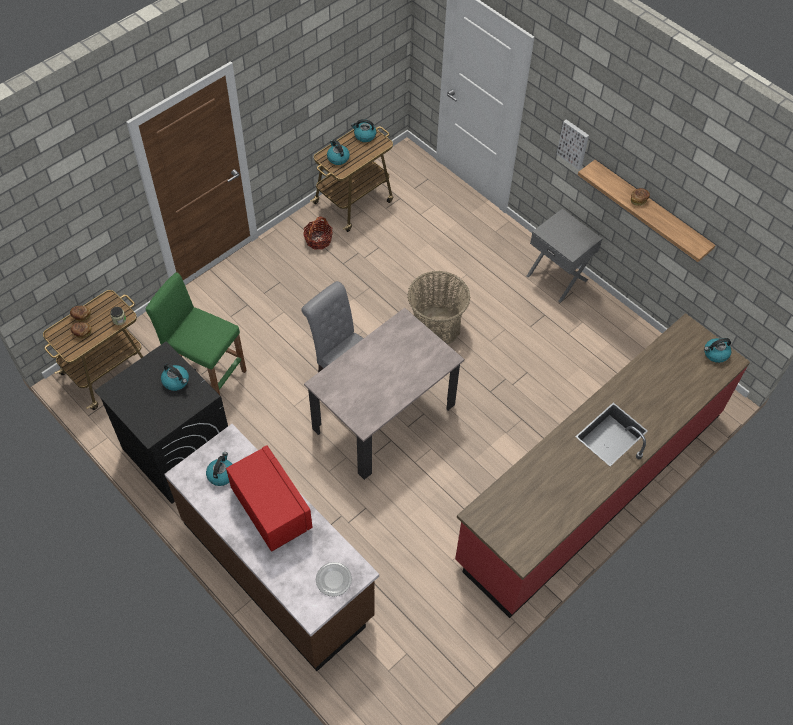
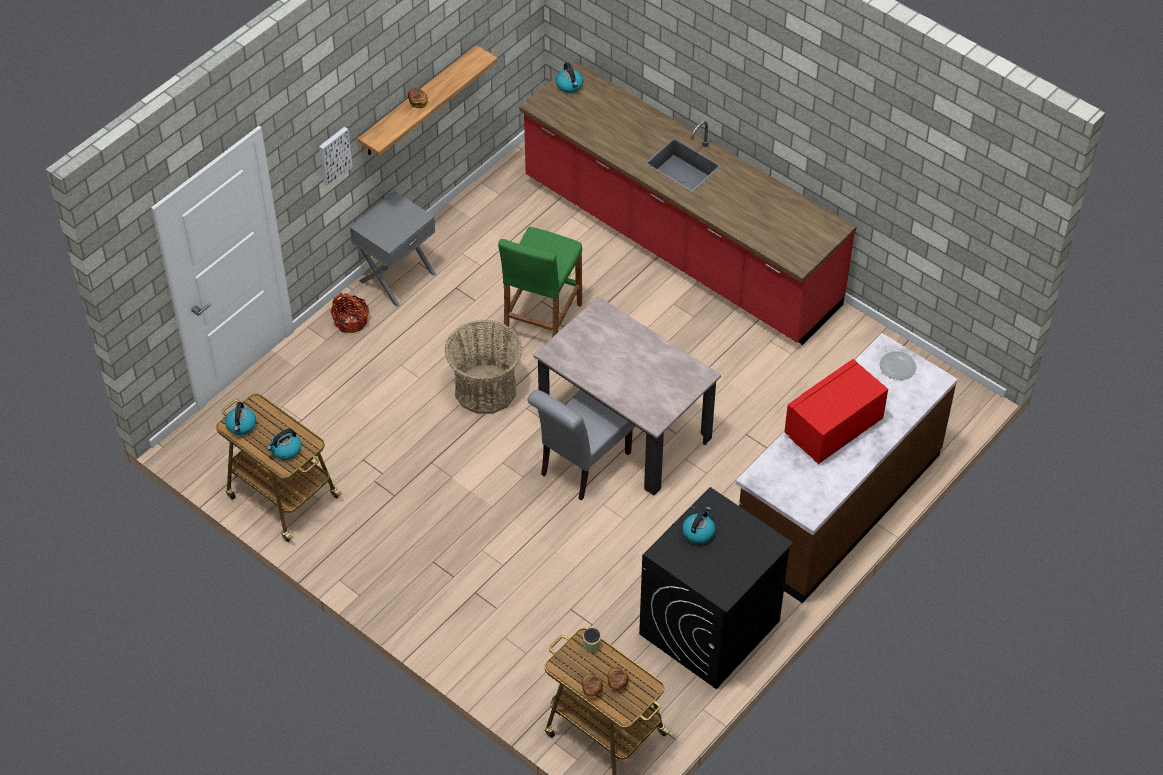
camera: 95 degrees left, 5 degrees down
green stool [145,273,247,395] -> green stool moved to [498,227,582,339]
kettle [206,452,232,486] -> none
basket [303,217,333,249] -> basket moved to [330,293,369,333]

